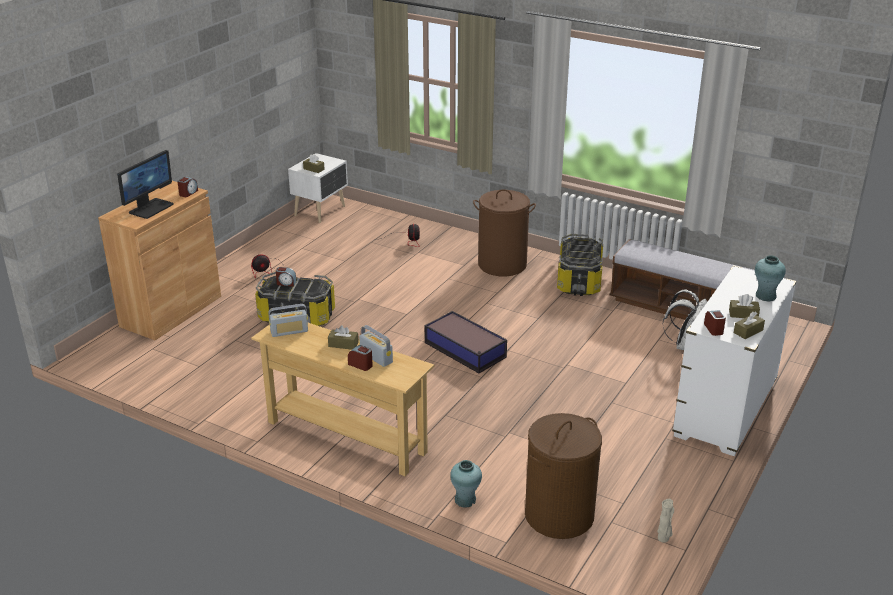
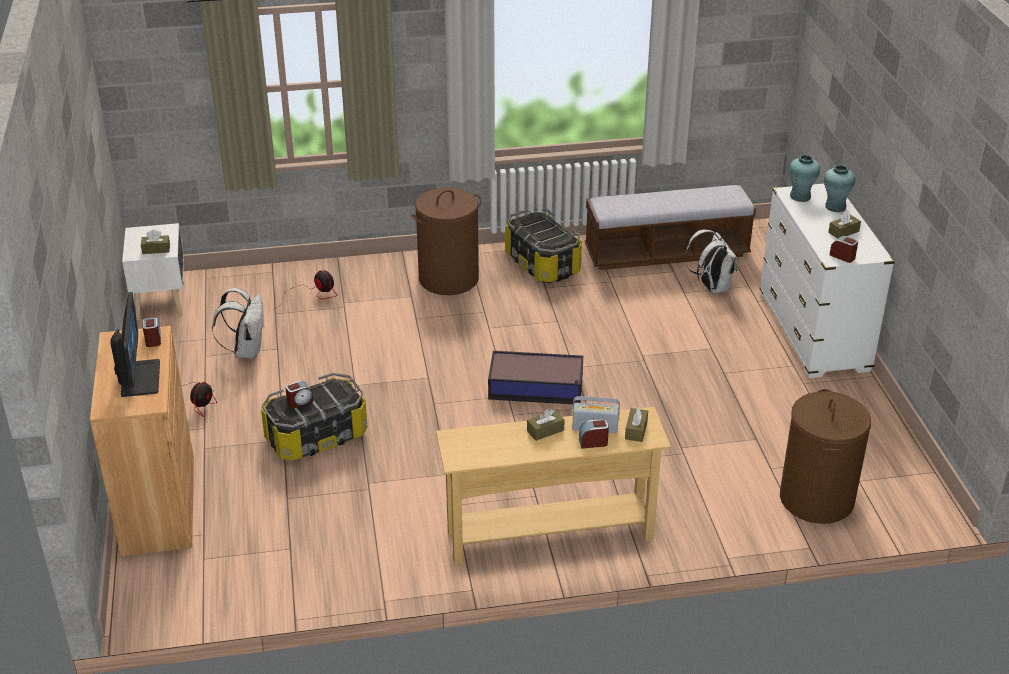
camera: 40 degrees left, 5 degrees up
radio [268,304,308,337] -> none
turquoise vase [450,460,482,507] -> turquoise vase moved to [789,155,820,202]
beige vase [657,499,674,543] -> none
brown tissue box [734,312,765,339] -> brown tissue box moved to [625,406,648,442]
none -> white backpack [212,288,264,359]

